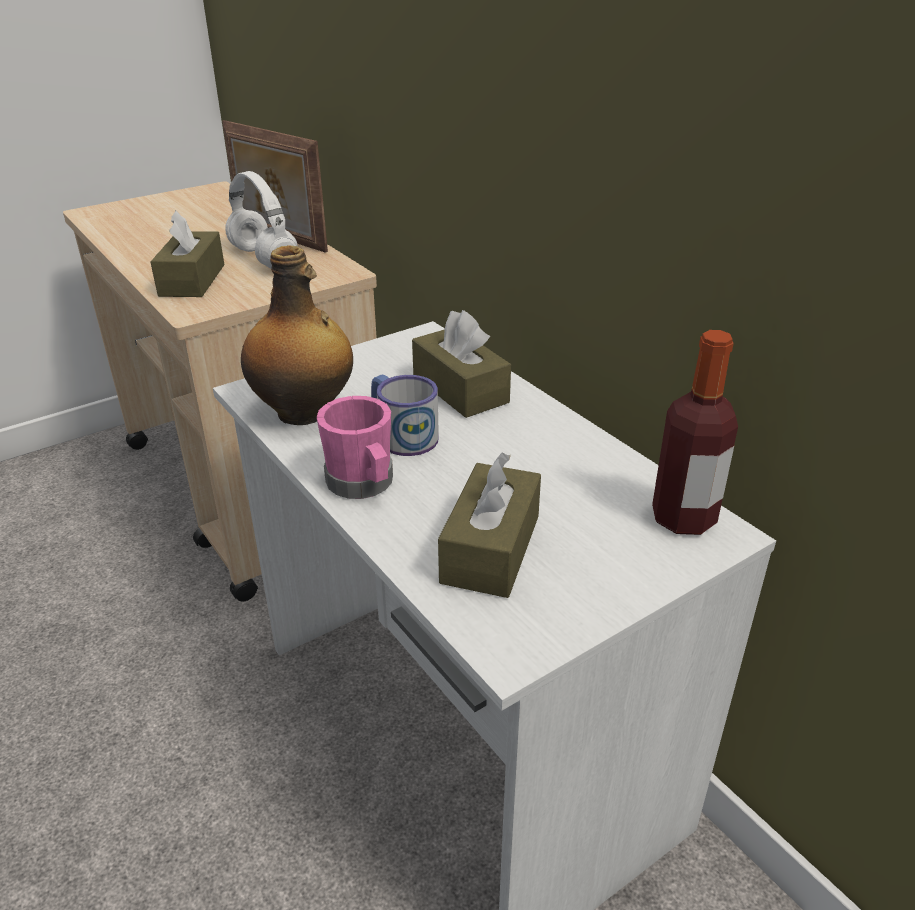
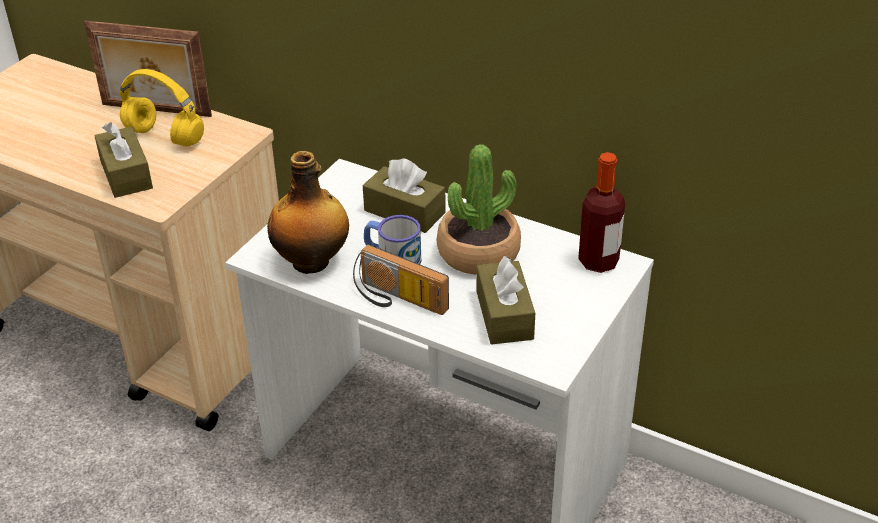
camera: 25 degrees left, 5 degrees up
white headphones [225,171,297,268] -> yellow headphones [120,69,204,147]
pink mug [317,396,393,499] -> radio [353,244,449,315]
none -> potted plant [437,144,521,275]

